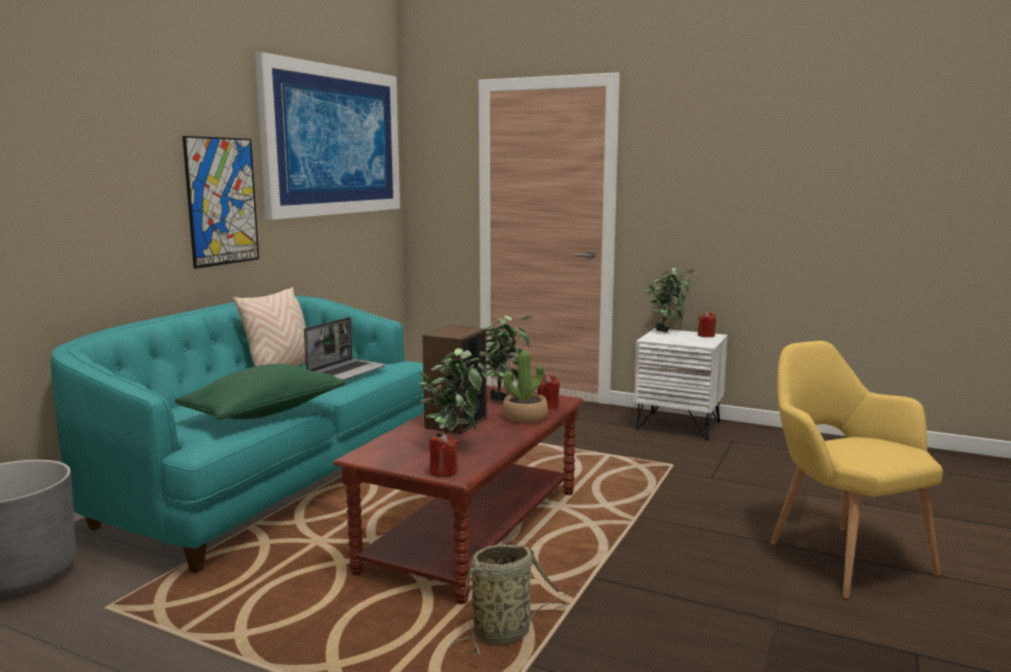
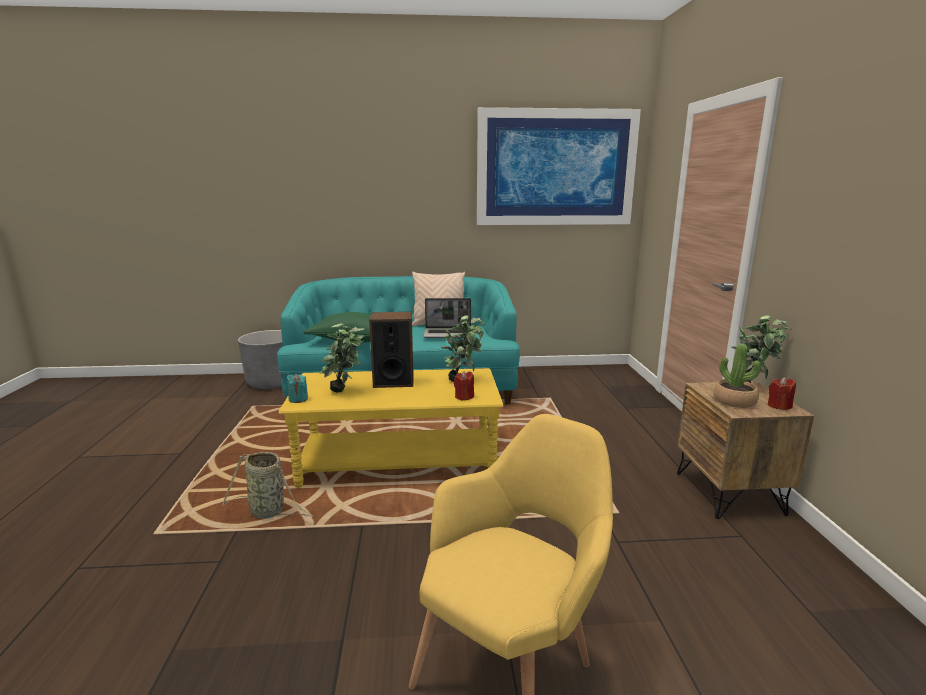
camera: 60 degrees right, 5 degrees up
picture [182,136,259,269] -> none
brown coffee table [333,385,584,604] -> yellow coffee table [279,368,503,488]
red candle [429,433,458,477] -> turquoise candle [286,374,308,403]
potted plant [502,351,548,423] -> potted plant moved to [714,343,761,408]
white nightstand [634,328,728,440] -> brown nightstand [677,381,814,519]

